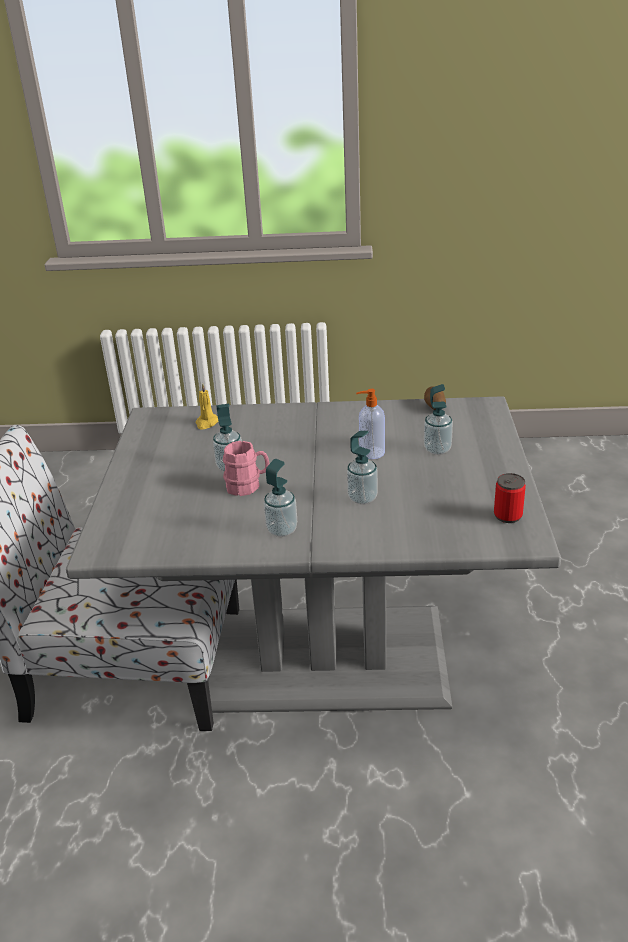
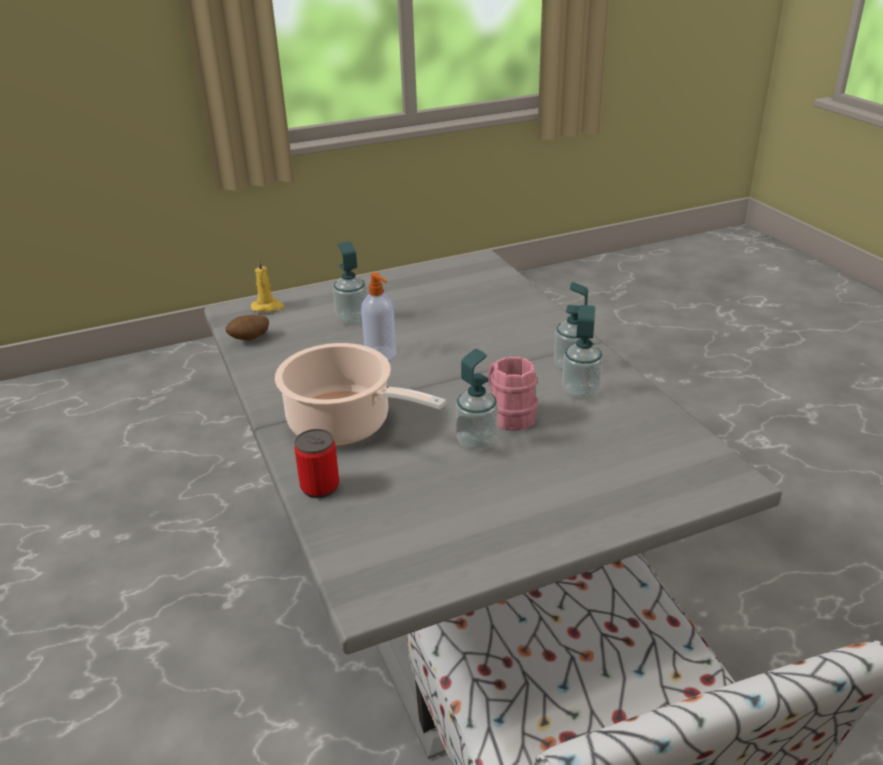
camera: 115 degrees left, 0 degrees up
yellow candle [196,383,219,430] -> yellow candle moved to [251,258,285,312]
soap dispenser [347,431,378,505] -> soap dispenser moved to [562,305,603,401]
can [494,473,526,523] -> can moved to [295,429,339,498]
none -> cooking pot [275,343,446,446]

